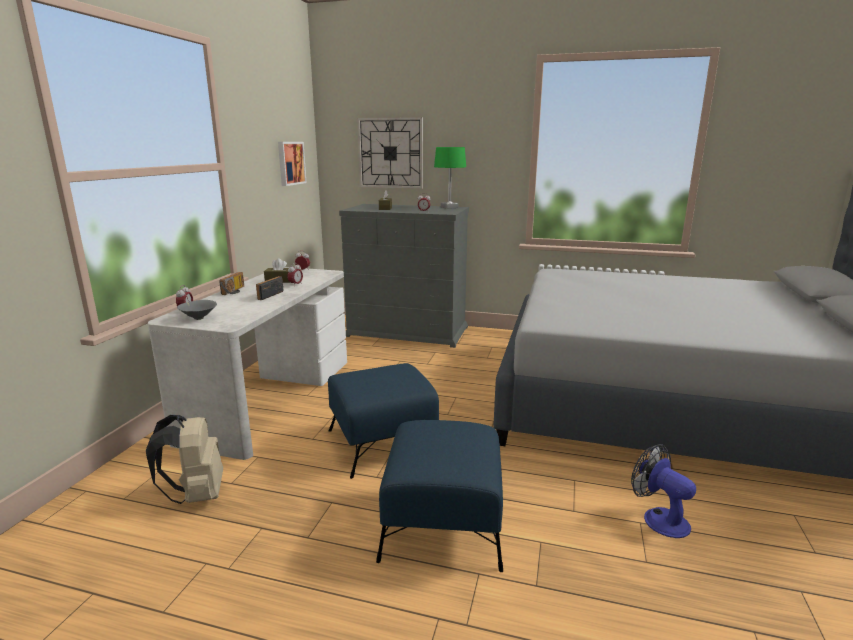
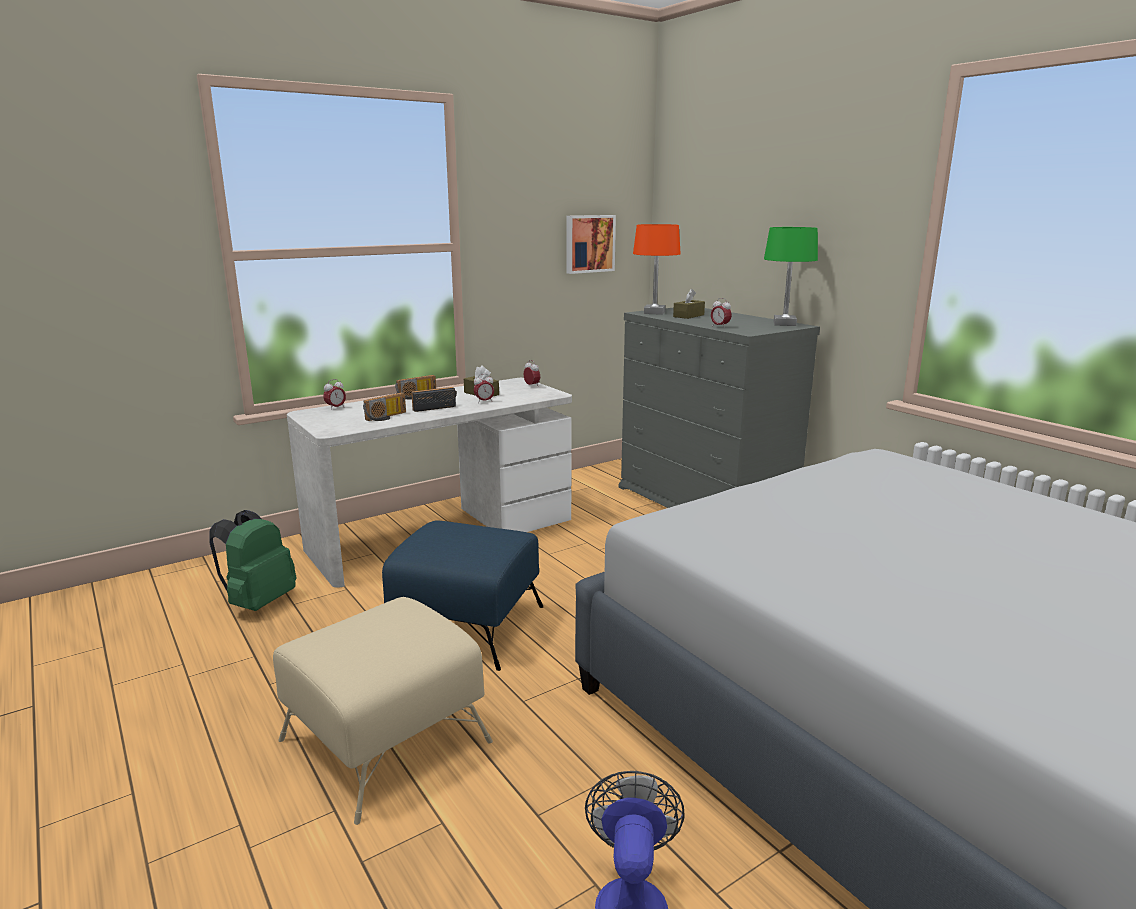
camera: 40 degrees right, 0 degrees up
beige backpack [146,415,223,504] -> green backpack [209,510,296,611]
grey bowl [177,300,217,320] -> none
wall clock [357,117,423,189] -> none
blue ottoman [376,420,503,572] -> beige ottoman [273,597,493,825]
none -> radio [363,392,406,421]
none -> orange table lamp [633,224,681,315]

